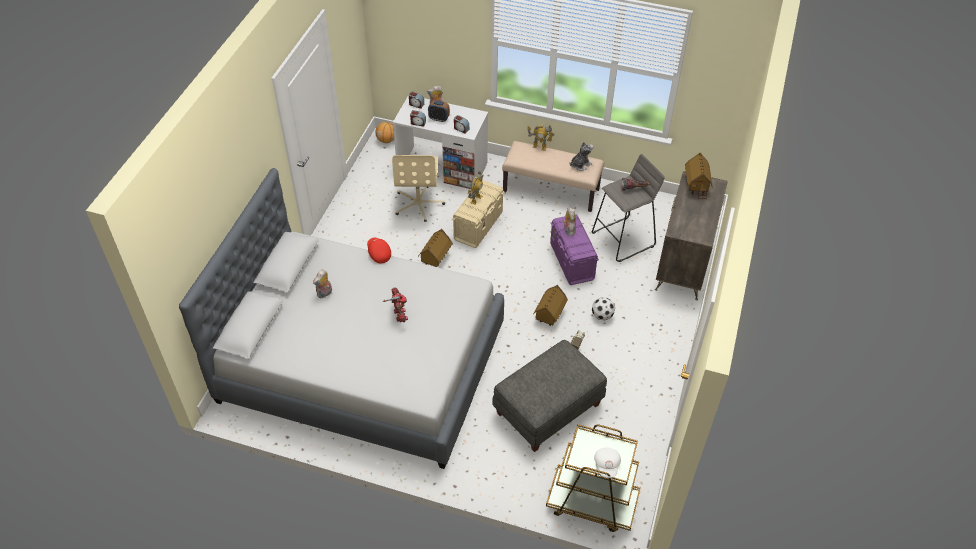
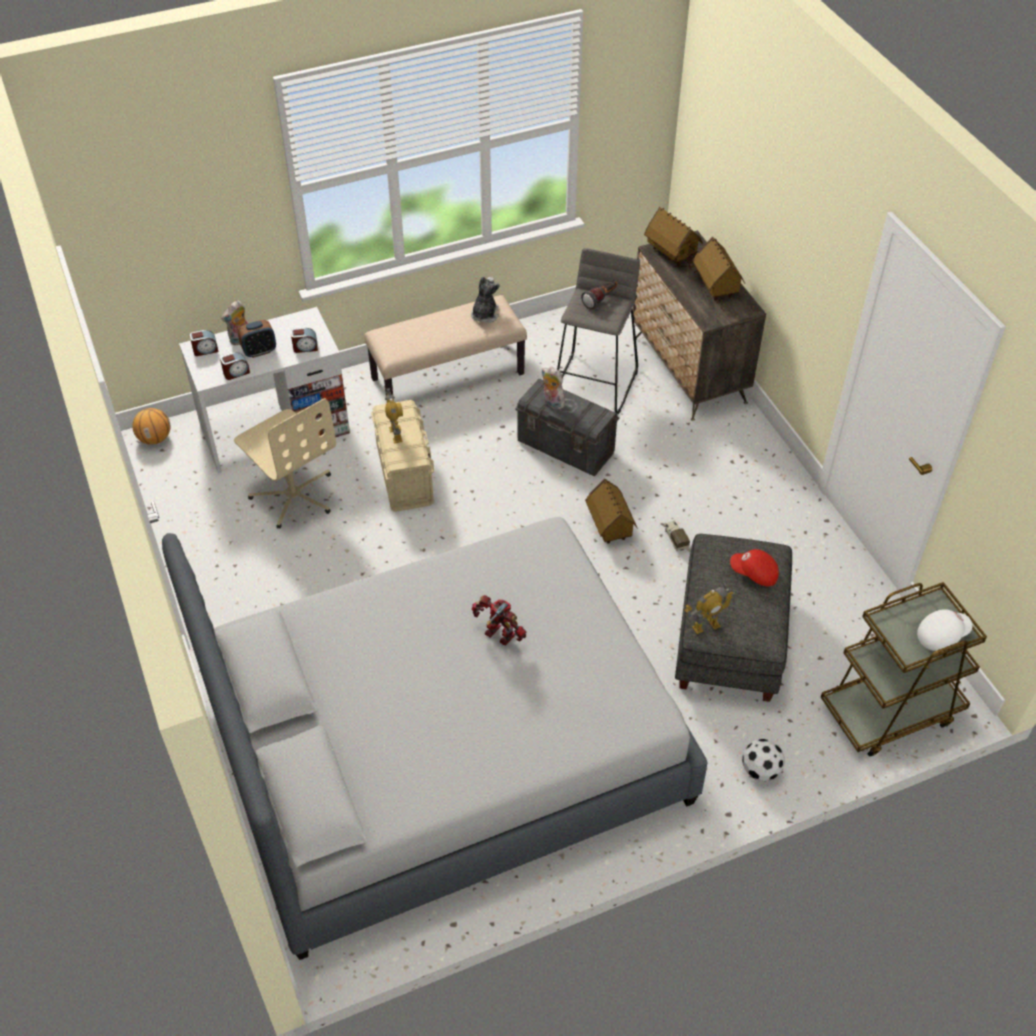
camera: 40 degrees left, 0 degrees up
plush toy [313,269,332,298] -> none
red cap [367,238,391,264] -> red cap moved to [730,549,779,586]
toy house [419,229,453,267] -> toy house moved to [692,237,745,301]
toy robot [527,125,554,151] -> toy robot moved to [684,582,735,634]
purple storage box [550,214,599,285] -> grey storage box [515,379,620,476]
football [592,297,615,321] -> football moved to [742,739,785,782]
white cap [594,447,621,478] -> white cap turned 75 degrees counterclockwise [917,609,973,651]

